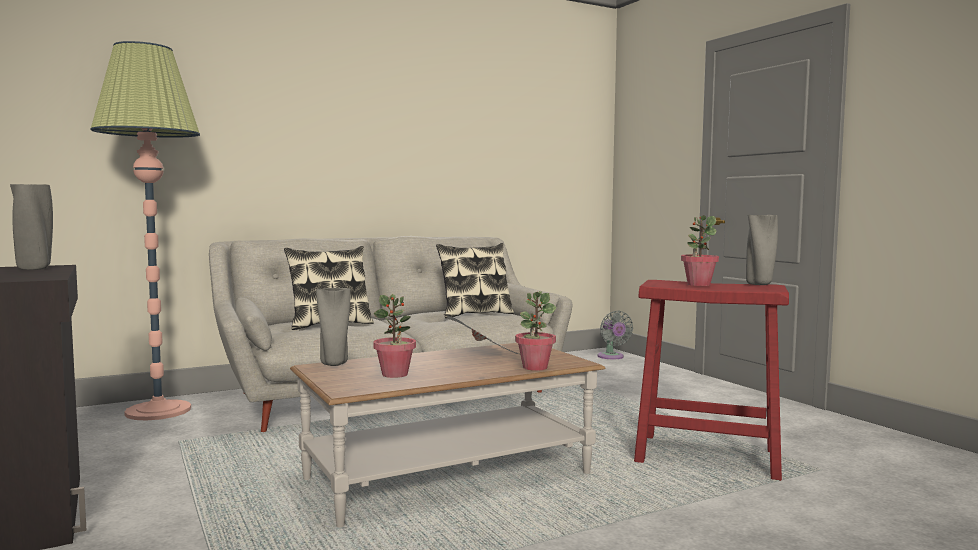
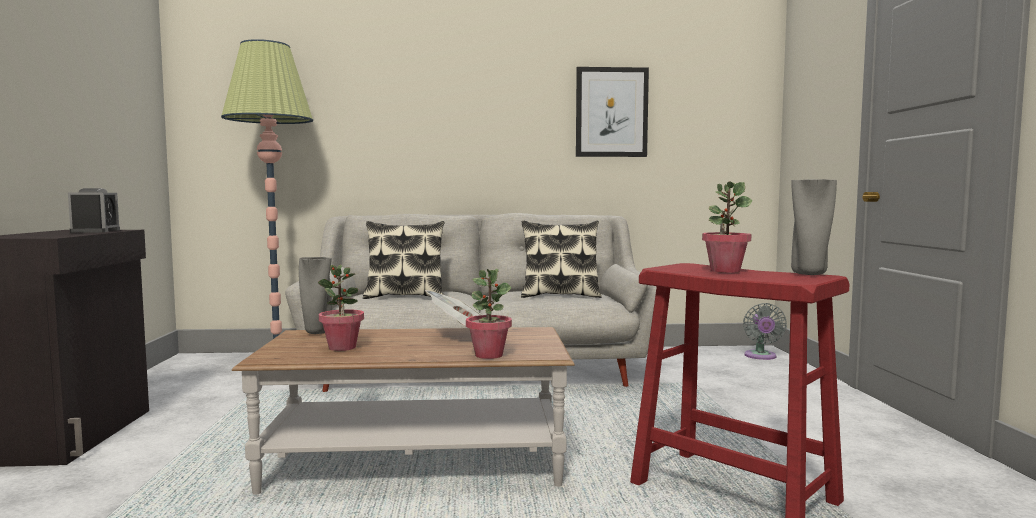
camera: 25 degrees right, 0 degrees up
grey vase [10,184,53,270] -> alarm clock [68,188,120,233]
none -> picture [576,67,649,157]

